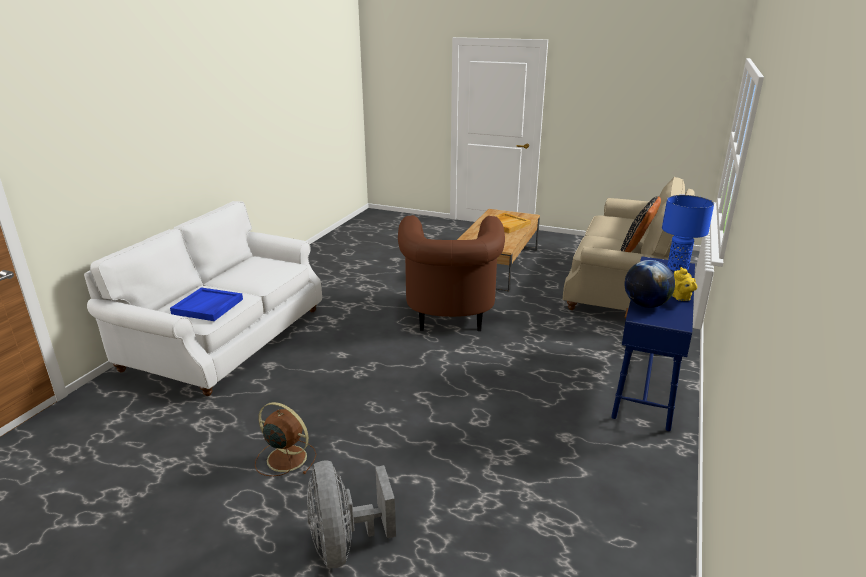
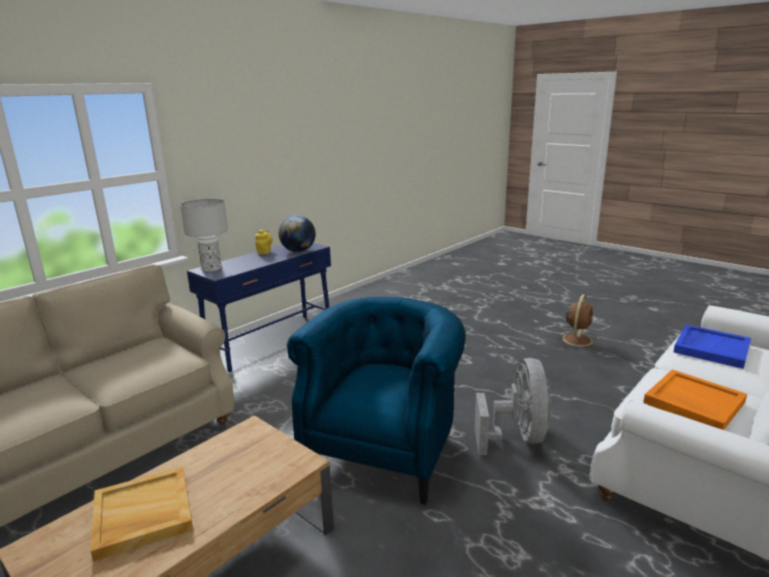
camera: 160 degrees left, 5 degrees down
brown fan [255,402,316,476] -> brown fan turned 105 degrees counterclockwise [557,294,599,349]
grey fan [306,460,396,568] -> grey fan moved to [475,358,552,455]
brown armchair [398,215,505,331] -> blue armchair [287,297,466,505]
black pillow [620,196,661,252] -> none
blue table lamp [662,195,714,271] -> white table lamp [180,199,228,272]
none -> orange tray [643,370,747,430]

